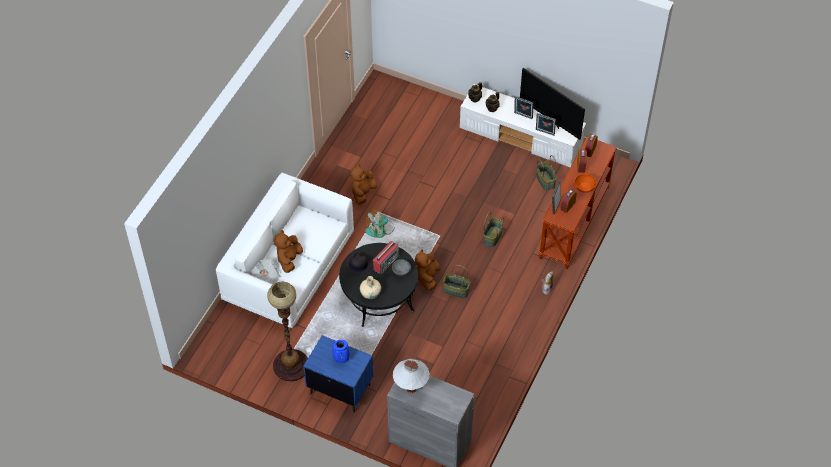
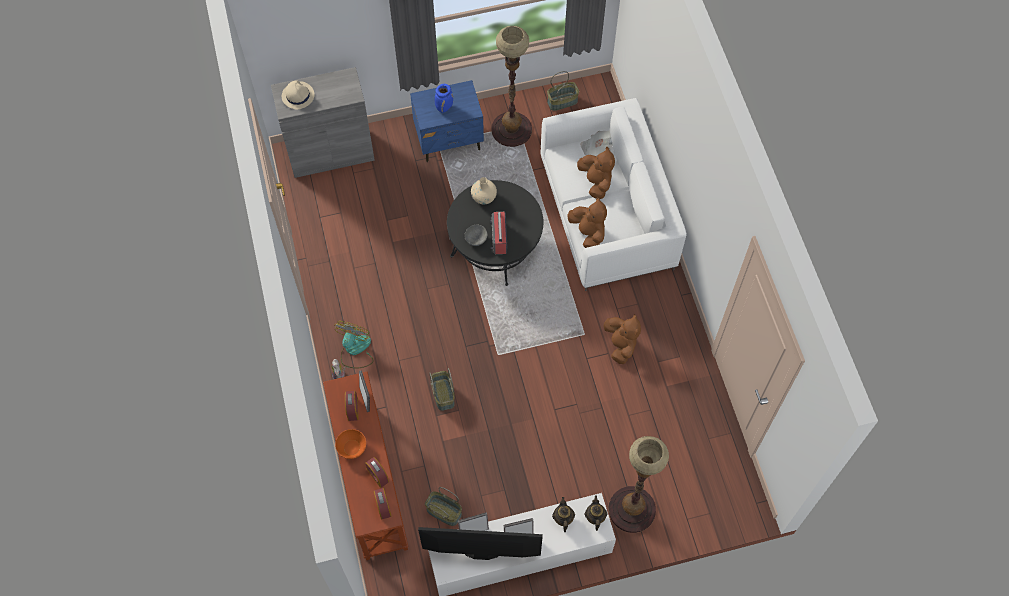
camera: 140 degrees right, 10 degrees up
black hat [345,253,372,275] -> none
fan [365,210,389,238] -> fan moved to [334,321,374,368]
white table lamp [393,359,429,393] -> none
brown plush toy [415,249,440,291] -> brown plush toy moved to [567,197,607,248]
basket [443,265,471,298] -> basket moved to [547,71,579,111]
none -> beige hat [282,81,314,110]
none -> floor lamp [608,436,669,533]

